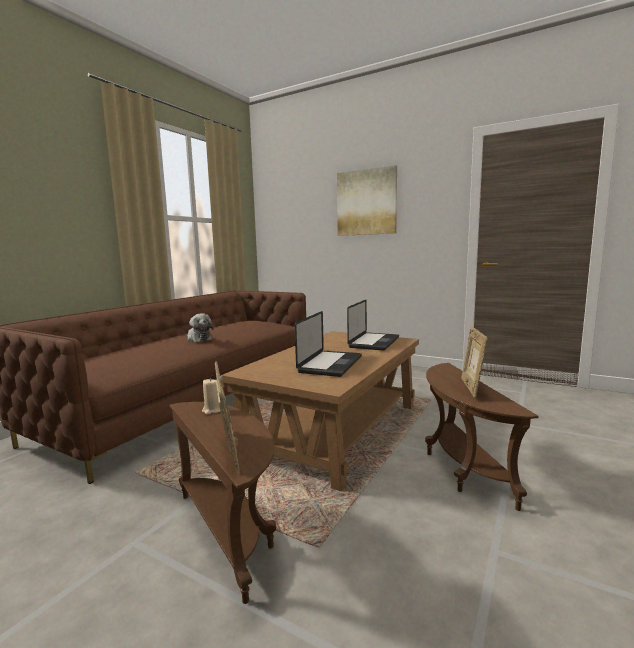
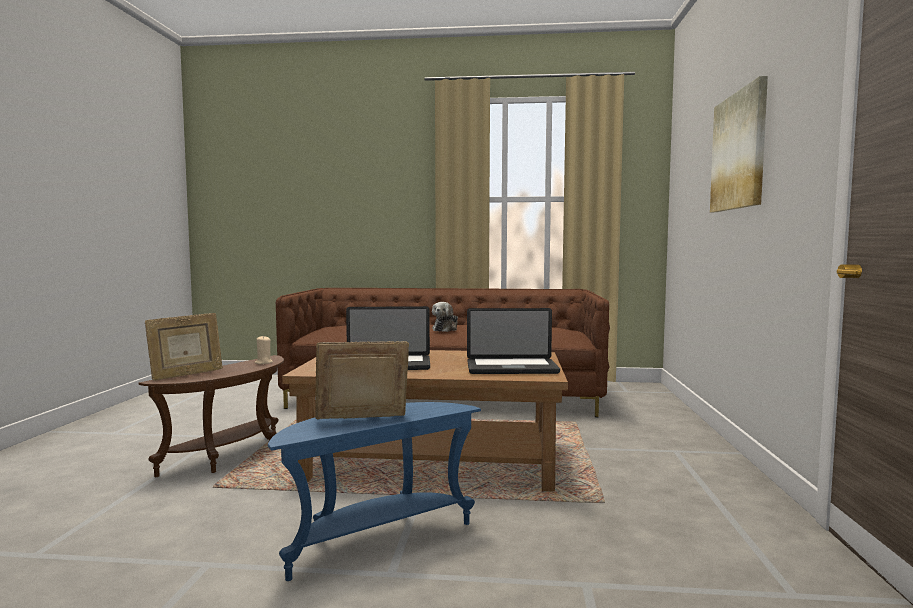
camera: 65 degrees right, 5 degrees down
brown side table [425,363,539,511] -> blue side table [268,402,481,581]

